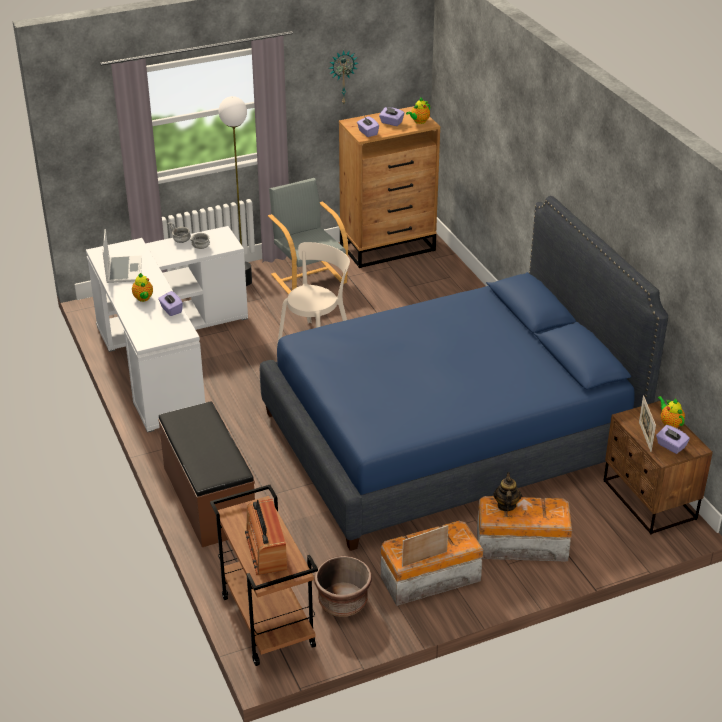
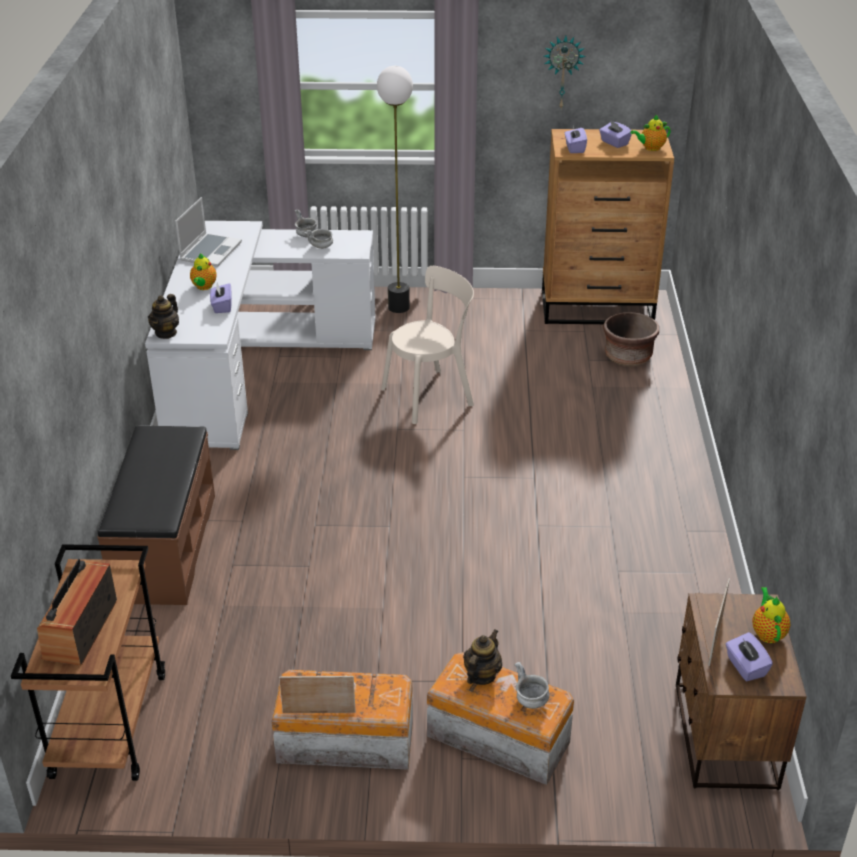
camera: 25 degrees right, 0 degrees up
blue bed [260,196,668,551] -> none
grey armchair [268,178,348,295] -> none
brown planter [314,556,372,617] -> brown planter moved to [603,312,659,366]
none -> teapot [148,294,179,339]
none -> grey bowl [514,662,550,709]

